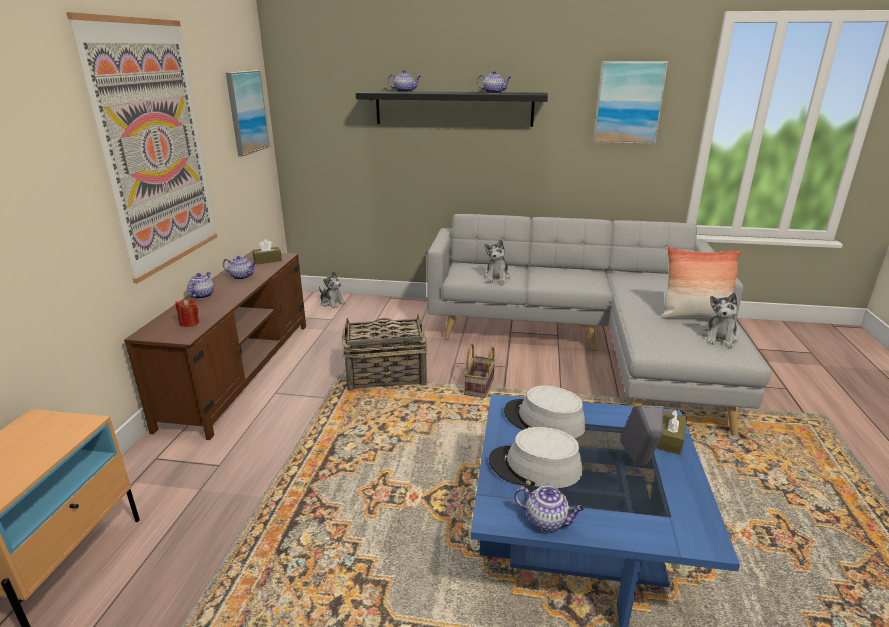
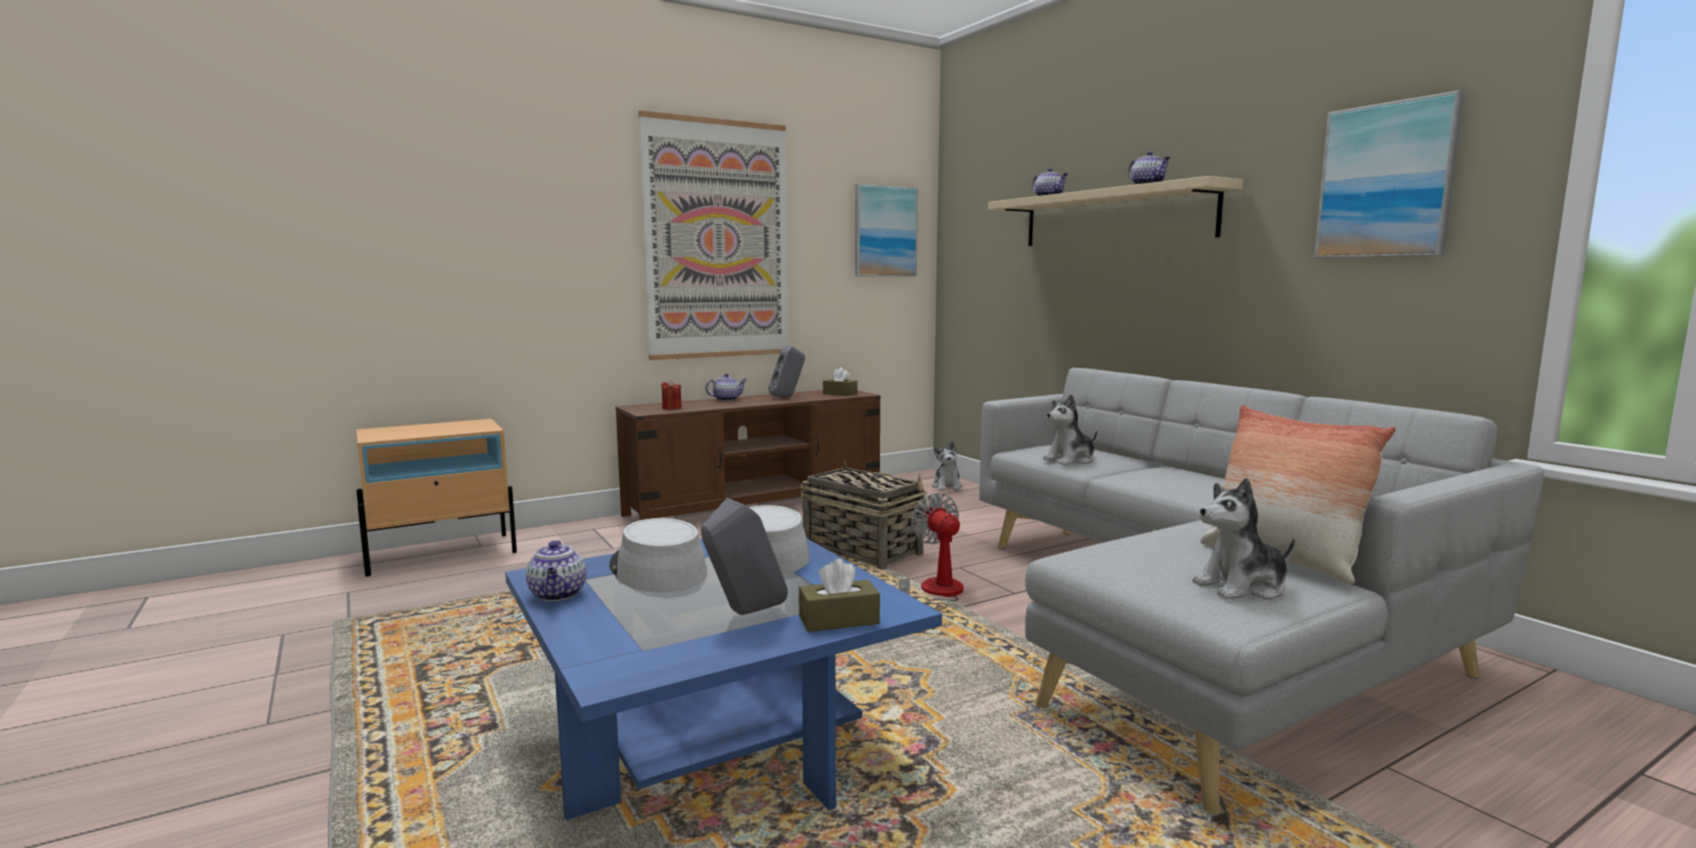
camera: 50 degrees right, 15 degrees down
teapot [223,256,256,280] -> grey speaker [769,345,805,398]
black shelf [356,91,548,127] -> beige shelf [988,176,1243,246]
basket [464,344,495,398] -> fan [898,493,963,610]

